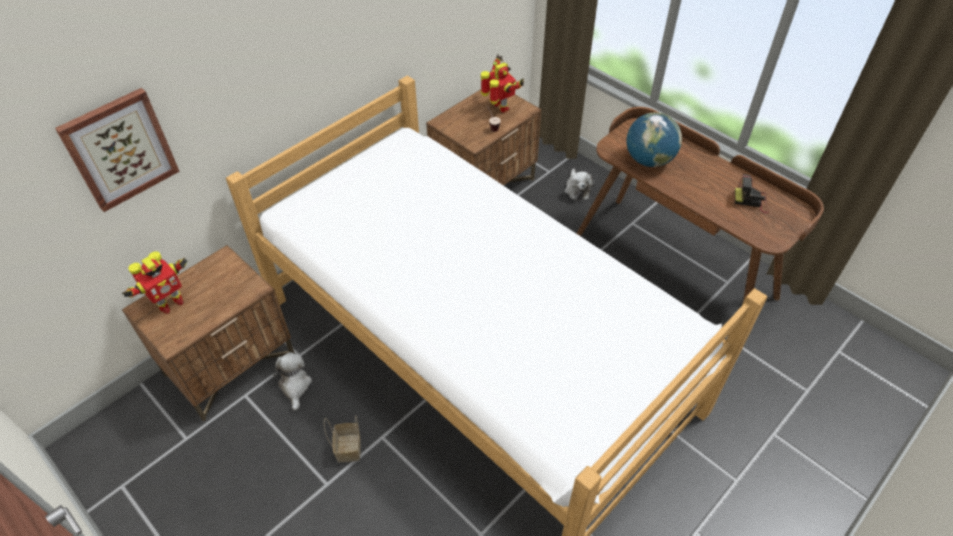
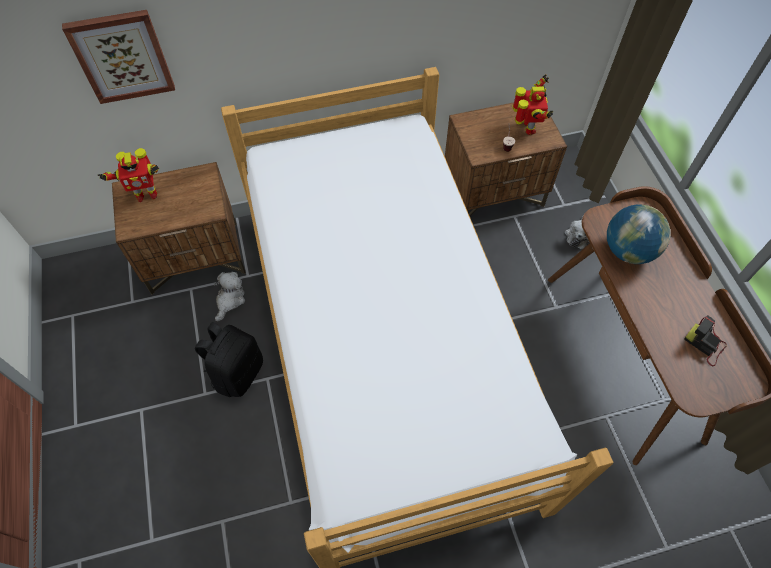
camera: 30 degrees right, 10 degrees up
basket [324,416,361,462] -> black backpack [195,322,263,397]

